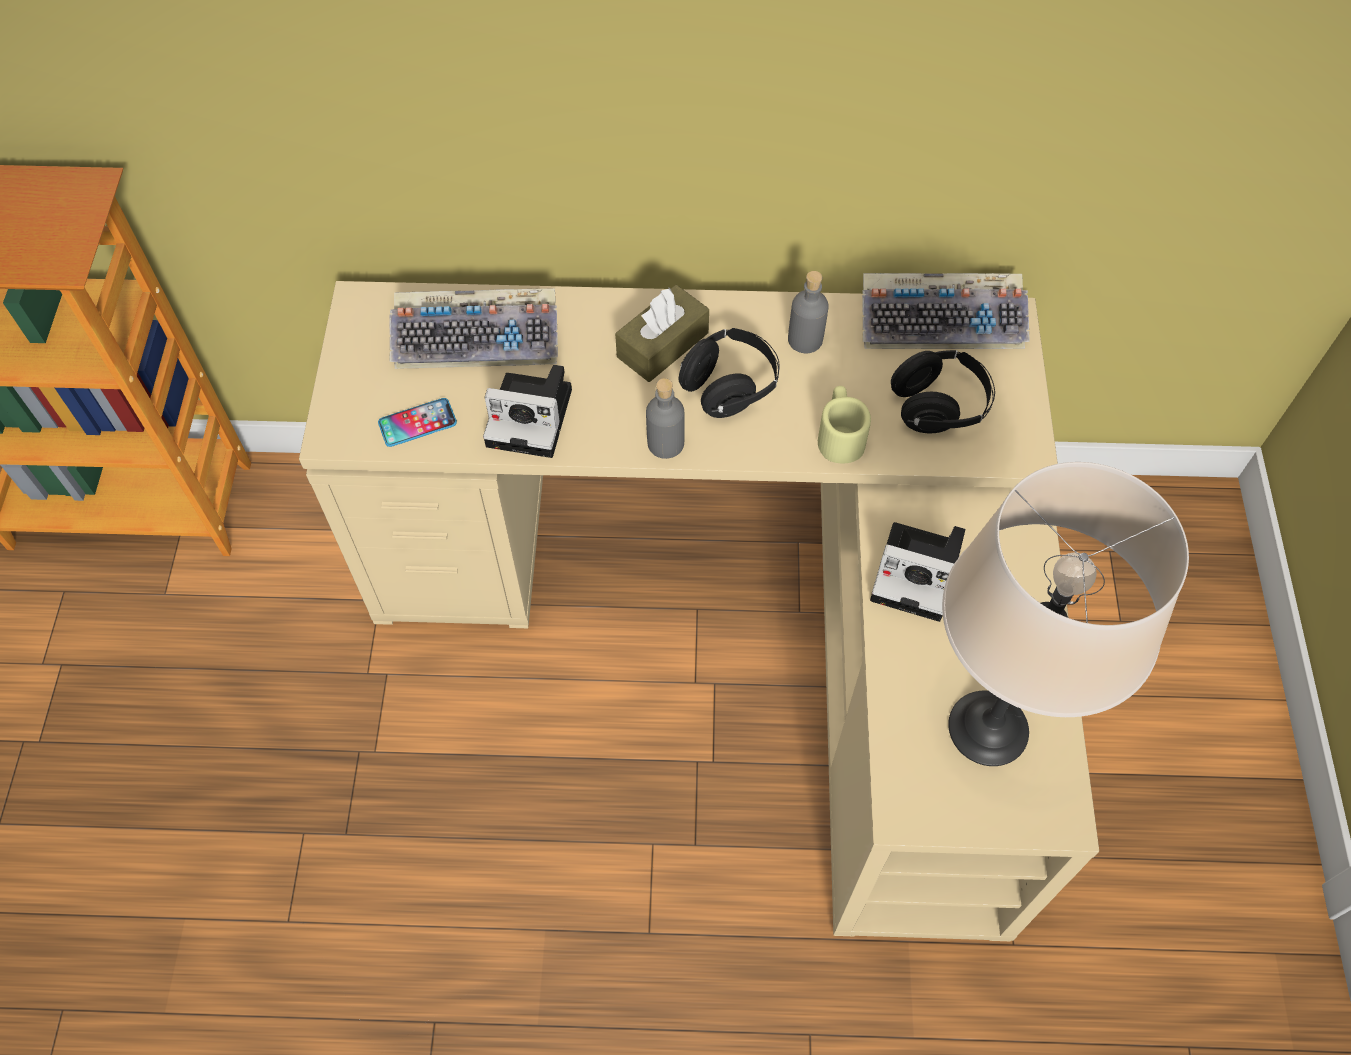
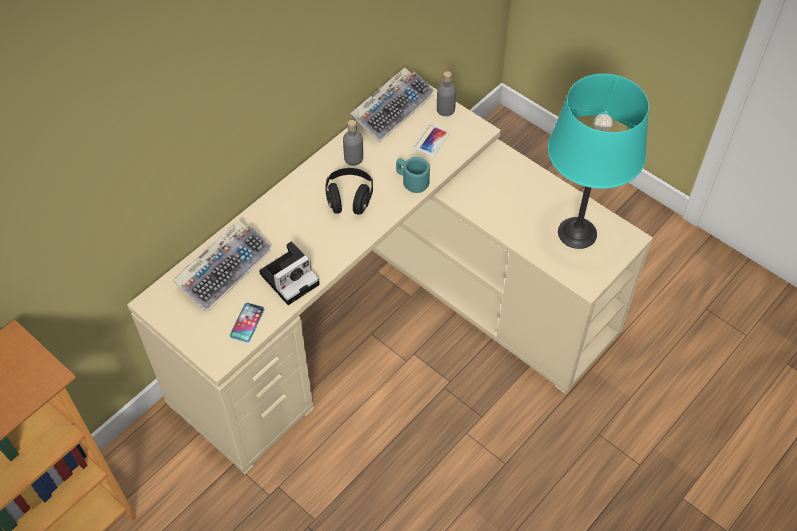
camera: 50 degrees left, 5 degrees down
brown tissue box [615,285,709,382] -> none
grey bottle [646,378,685,459] -> grey bottle moved to [437,71,456,116]
beige mug [818,386,871,463] -> turquoise mug [396,157,430,193]
camera [870,522,965,622] -> none
black headphones [891,350,995,433] -> phone [413,124,450,157]
beige table lamp [942,462,1189,766] -> turquoise table lamp [548,74,649,249]

